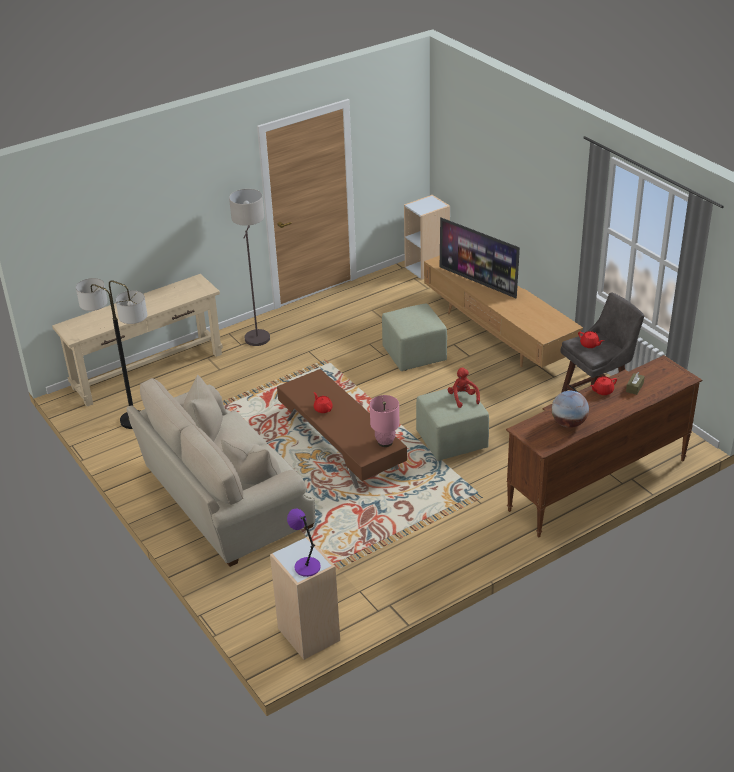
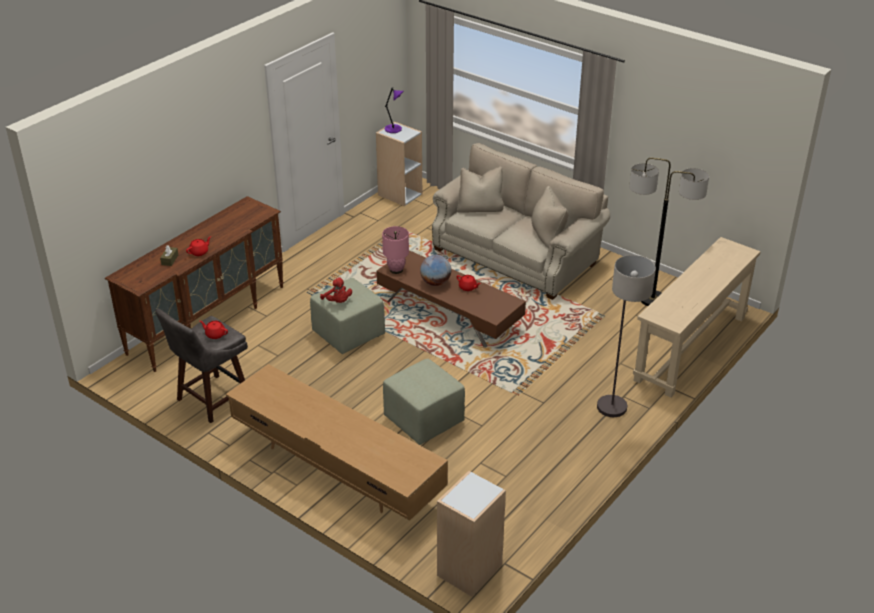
camera: 160 degrees right, 0 degrees up
television [440,217,520,298] -> none
globe [552,391,589,428] -> globe moved to [420,255,451,286]

